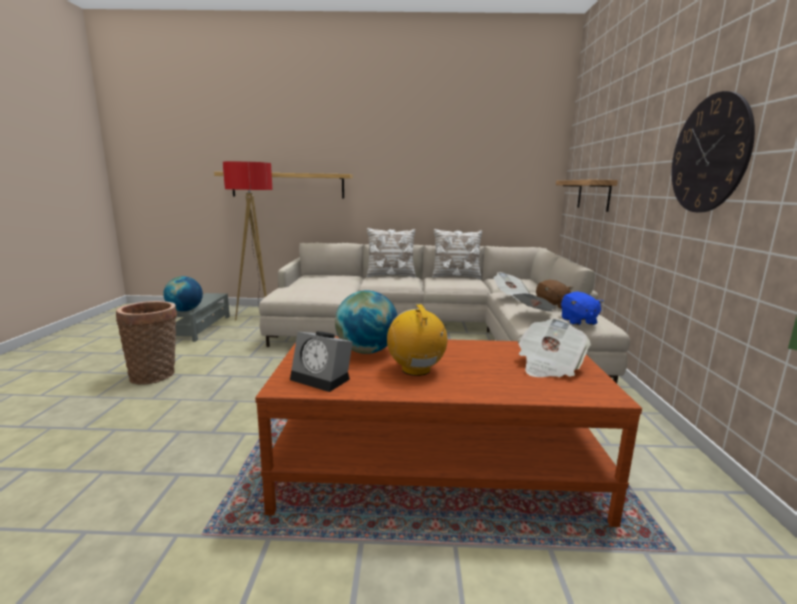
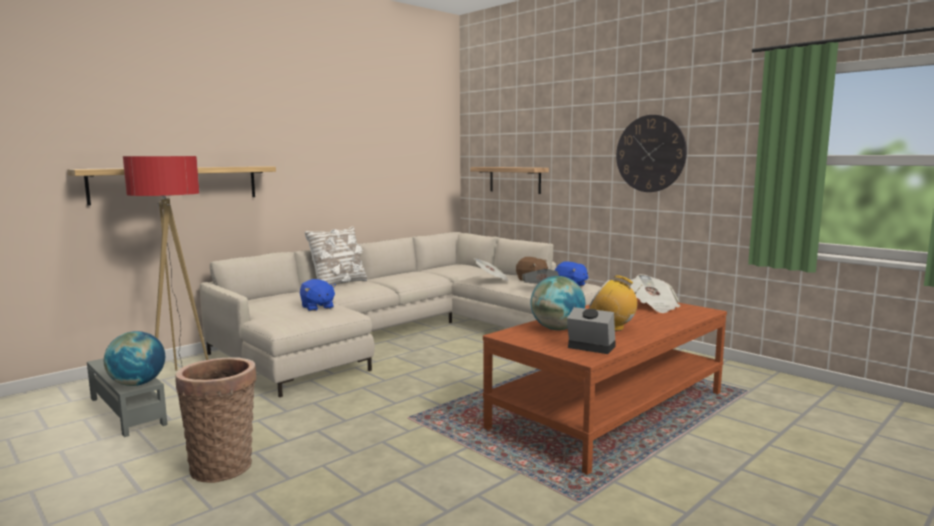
camera: 45 degrees left, 5 degrees down
alarm clock [290,331,353,392] -> alarm clock turned 135 degrees counterclockwise [567,307,616,354]
white pillow [432,229,482,279] -> none
none -> blue plush toy [300,279,336,311]

